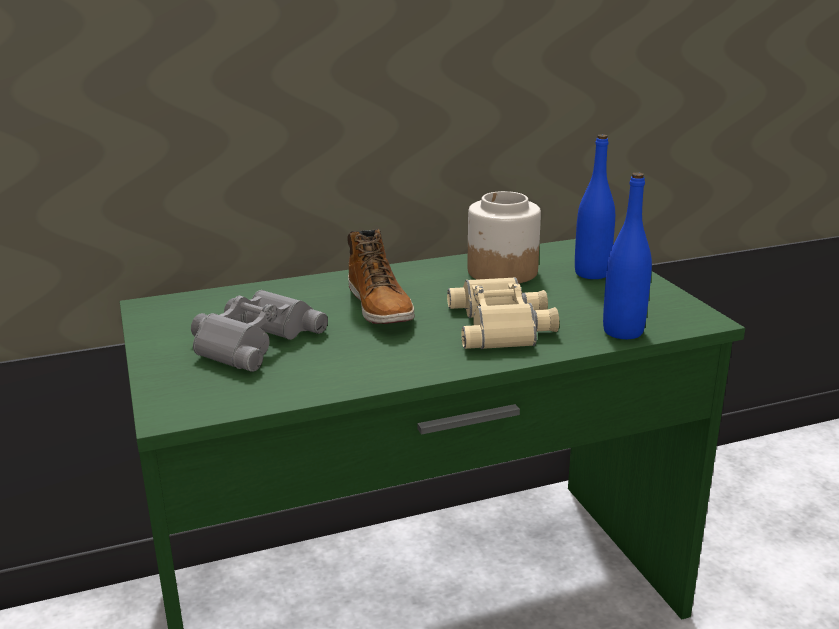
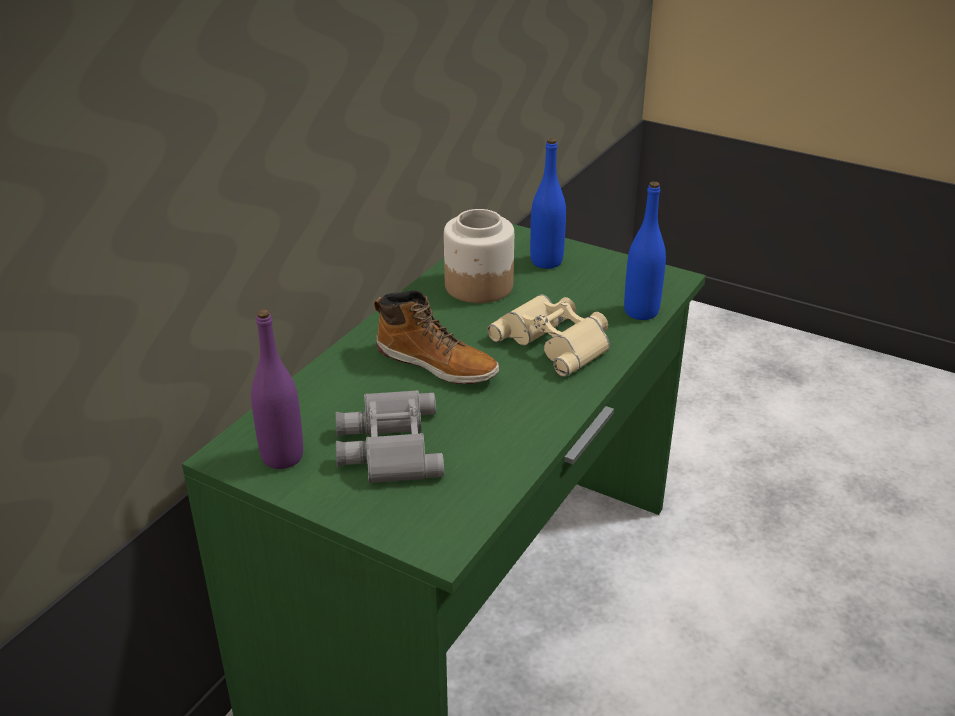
camera: 40 degrees left, 10 degrees up
none -> purple bottle [251,310,303,469]

